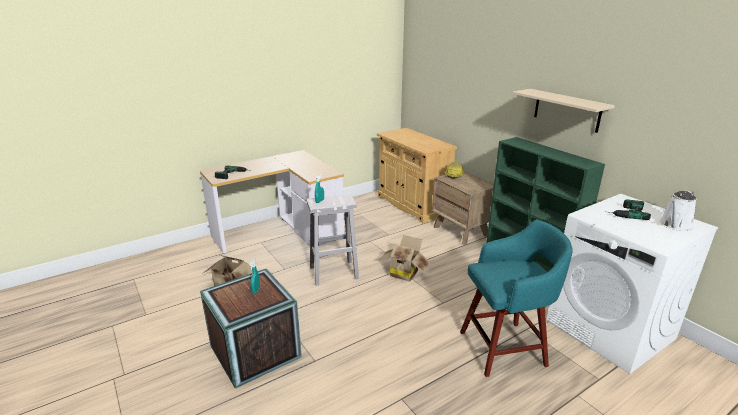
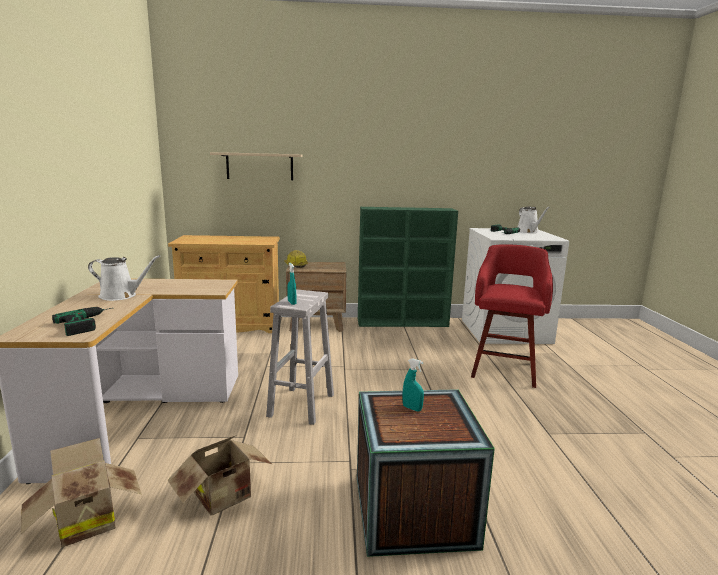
camera: 60 degrees left, 10 degrees down
cardboard box [379,235,431,282] -> cardboard box moved to [21,438,141,548]
turquoise stool [460,220,573,377] -> red stool [471,244,553,388]
beige shelf [512,89,615,133] -> beige shelf moved to [210,152,302,180]
none -> white watering can [88,255,160,301]

